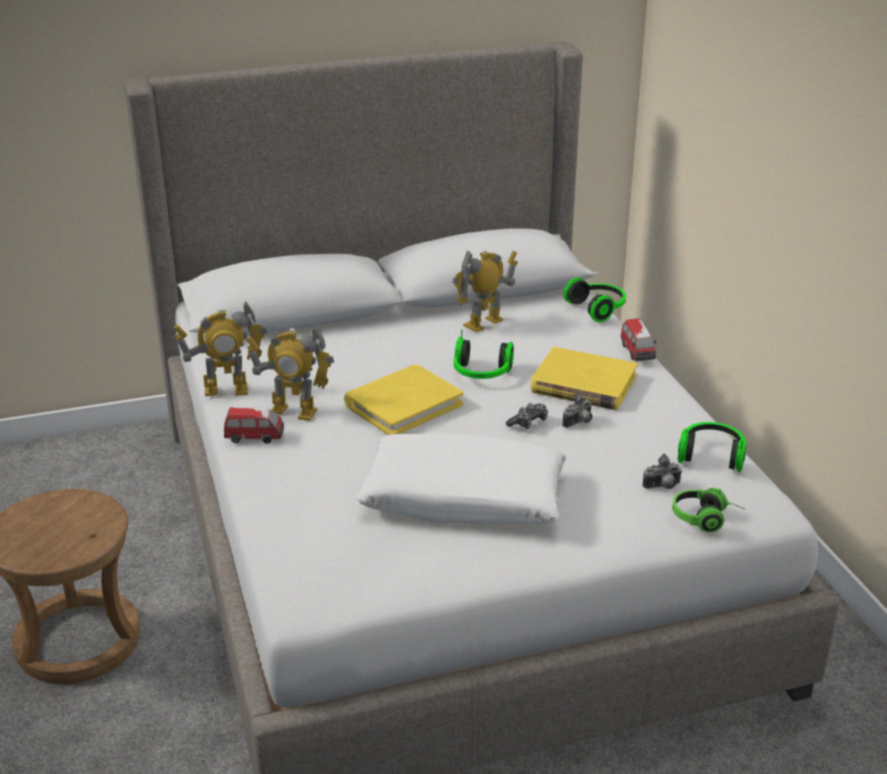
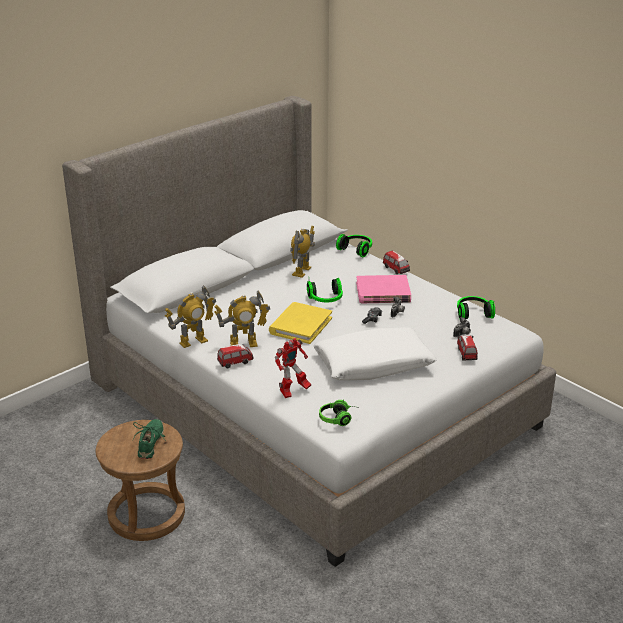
camera: 25 degrees left, 0 degrees up
yellow book [530,347,638,410] -> pink book [356,275,411,303]
headphones [672,488,746,532] -> headphones moved to [319,400,360,426]
none -> green shoe [133,419,166,459]
none -> toy robot [275,338,311,398]
none -> toy car [457,335,478,360]

